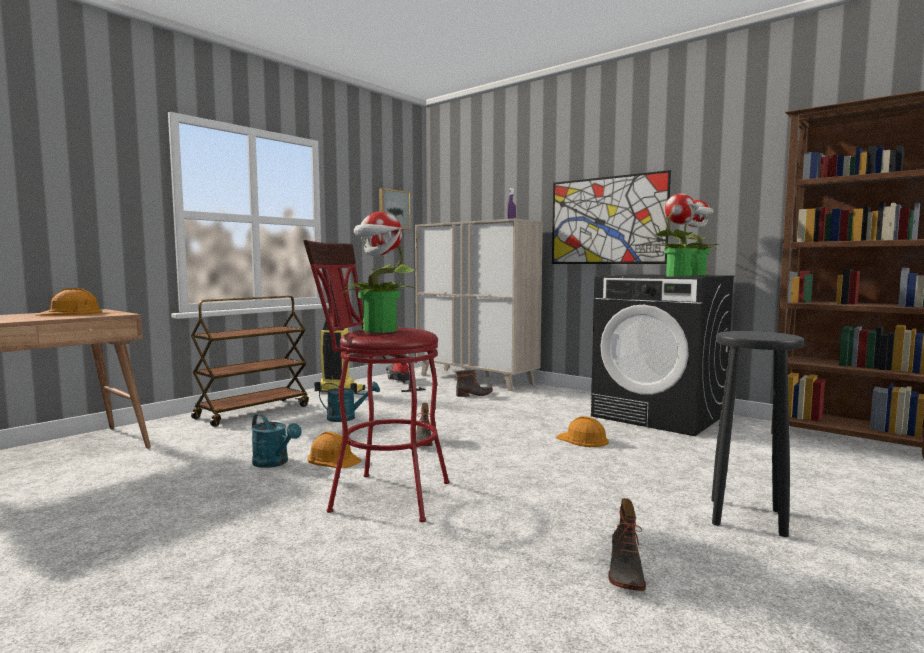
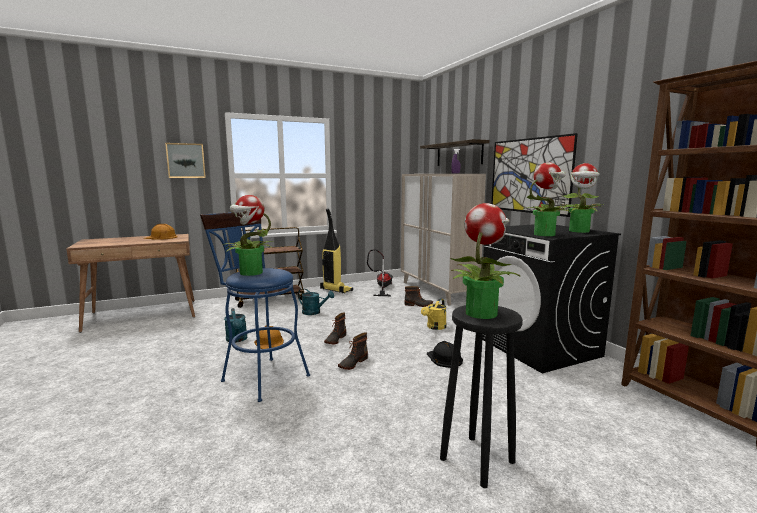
camera: 25 degrees right, 5 degrees up
red stool [303,240,449,522] -> blue stool [200,211,310,402]
picture [379,188,410,229] -> picture moved to [165,143,206,178]
orange hard hat [556,416,609,447] -> black hard hat [427,341,463,368]
boot [609,498,646,591] -> boot moved to [338,332,368,370]
none -> shelf [420,139,489,166]
none -> yellow watering can [421,298,446,330]
none -> potted plant [450,203,520,319]

